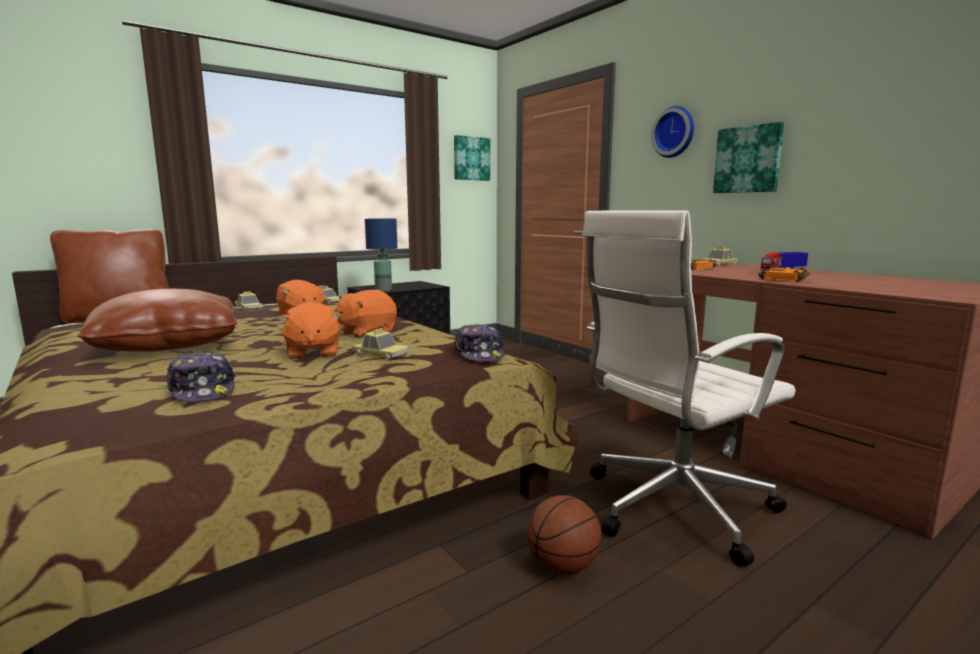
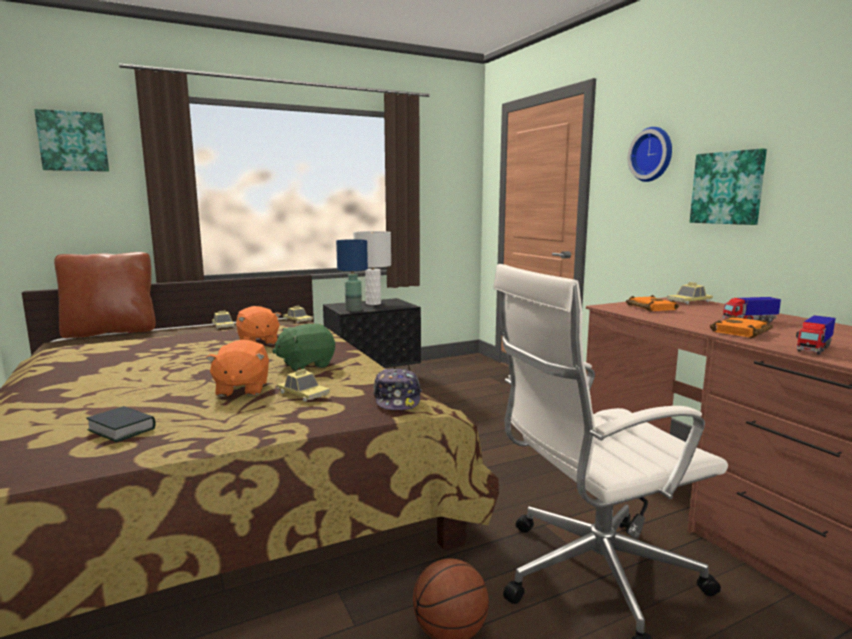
camera: 10 degrees right, 0 degrees up
brown pillow [77,289,237,352] -> none
cap [167,352,236,402] -> book [86,406,156,442]
orange plush toy [335,290,397,338] -> green plush toy [272,324,335,371]
picture [454,135,490,181] -> picture moved to [34,109,109,172]
none -> white table lamp [353,231,391,305]
none -> toy truck [796,315,836,355]

